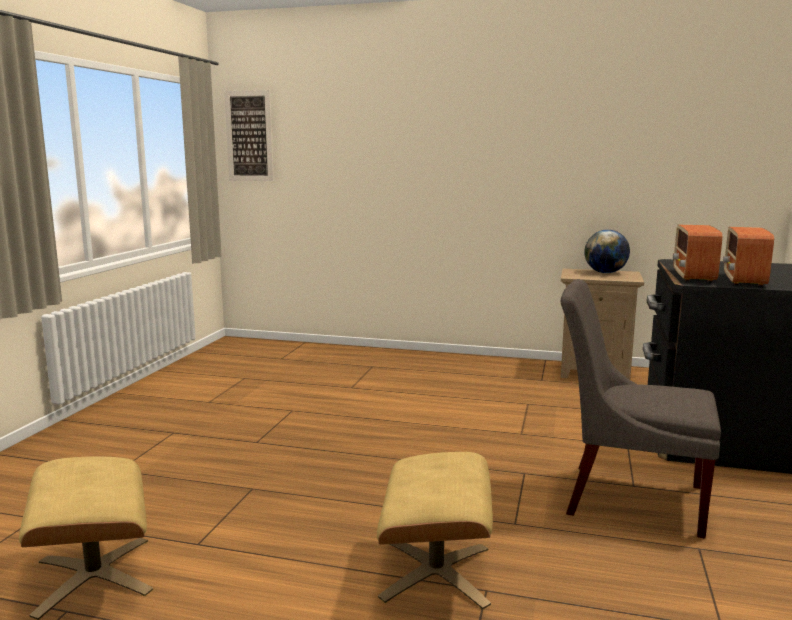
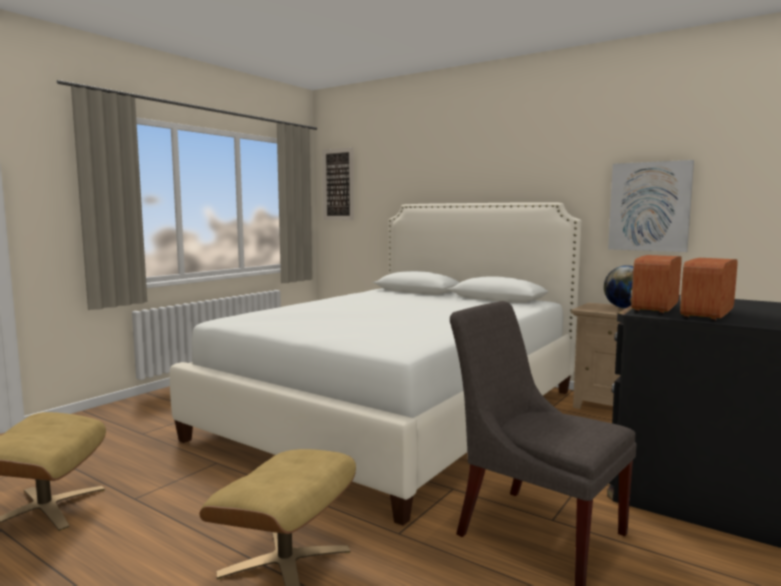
camera: 20 degrees right, 5 degrees down
none -> white bed [170,202,582,526]
none -> picture [608,160,694,252]

